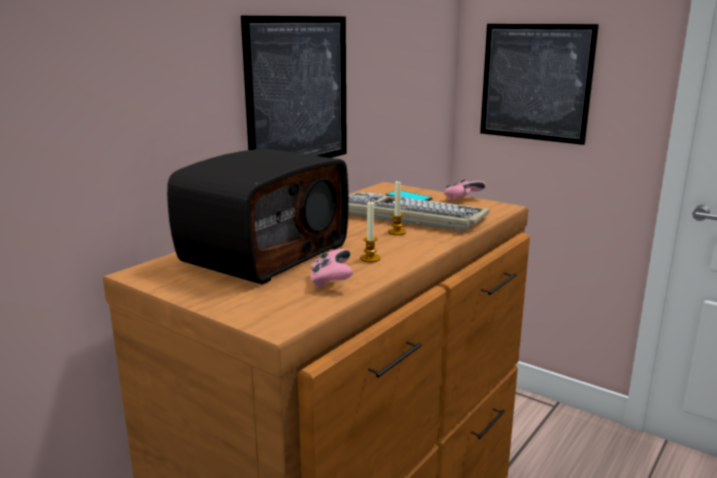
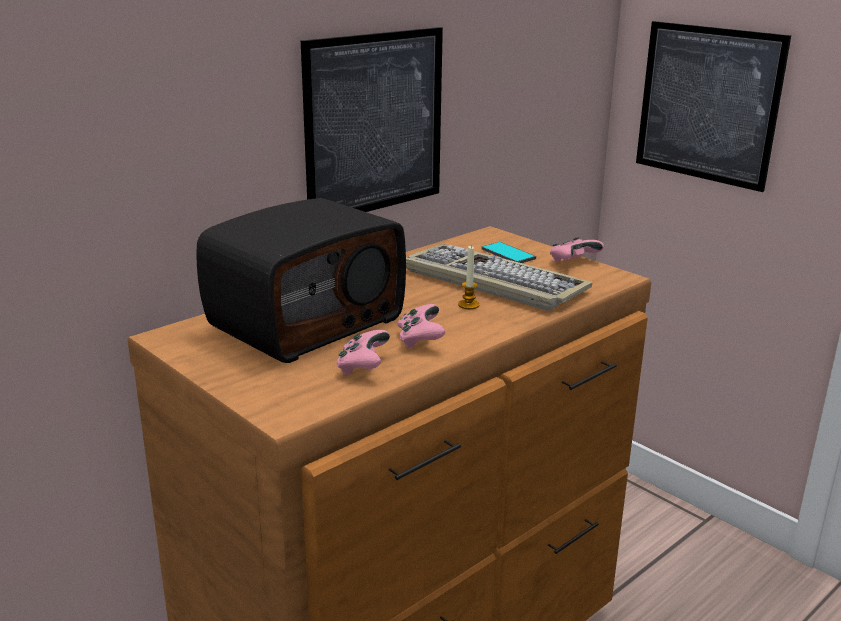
camera: 10 degrees right, 5 degrees up
candle [360,201,380,262] -> pink game controller [398,304,445,348]

